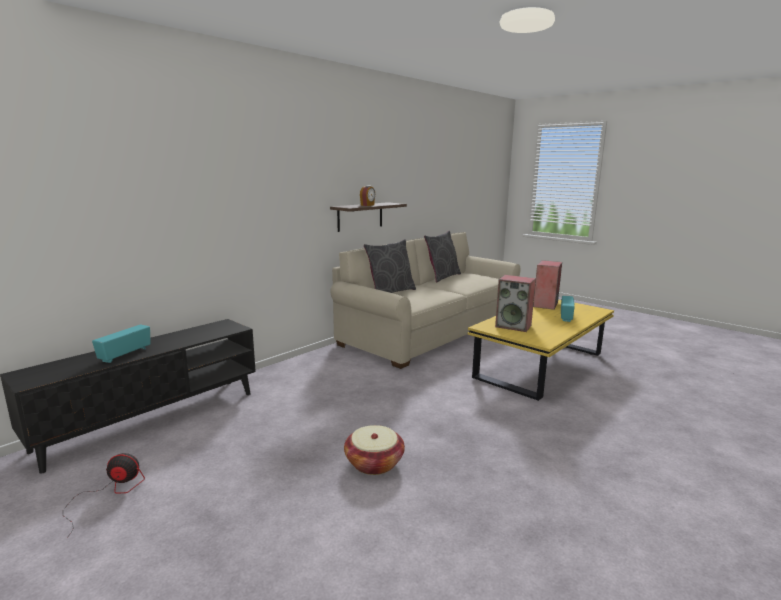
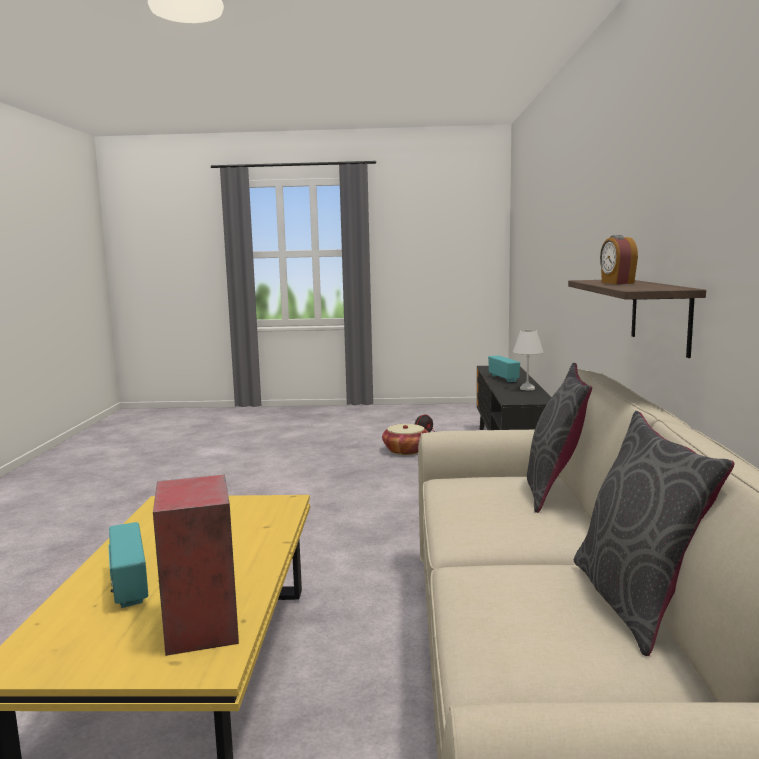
camera: 140 degrees right, 5 degrees down
basket [344,425,405,475] -> basket moved to [382,424,429,455]
speaker [495,275,536,332] -> none
none -> white table lamp [513,330,544,390]

